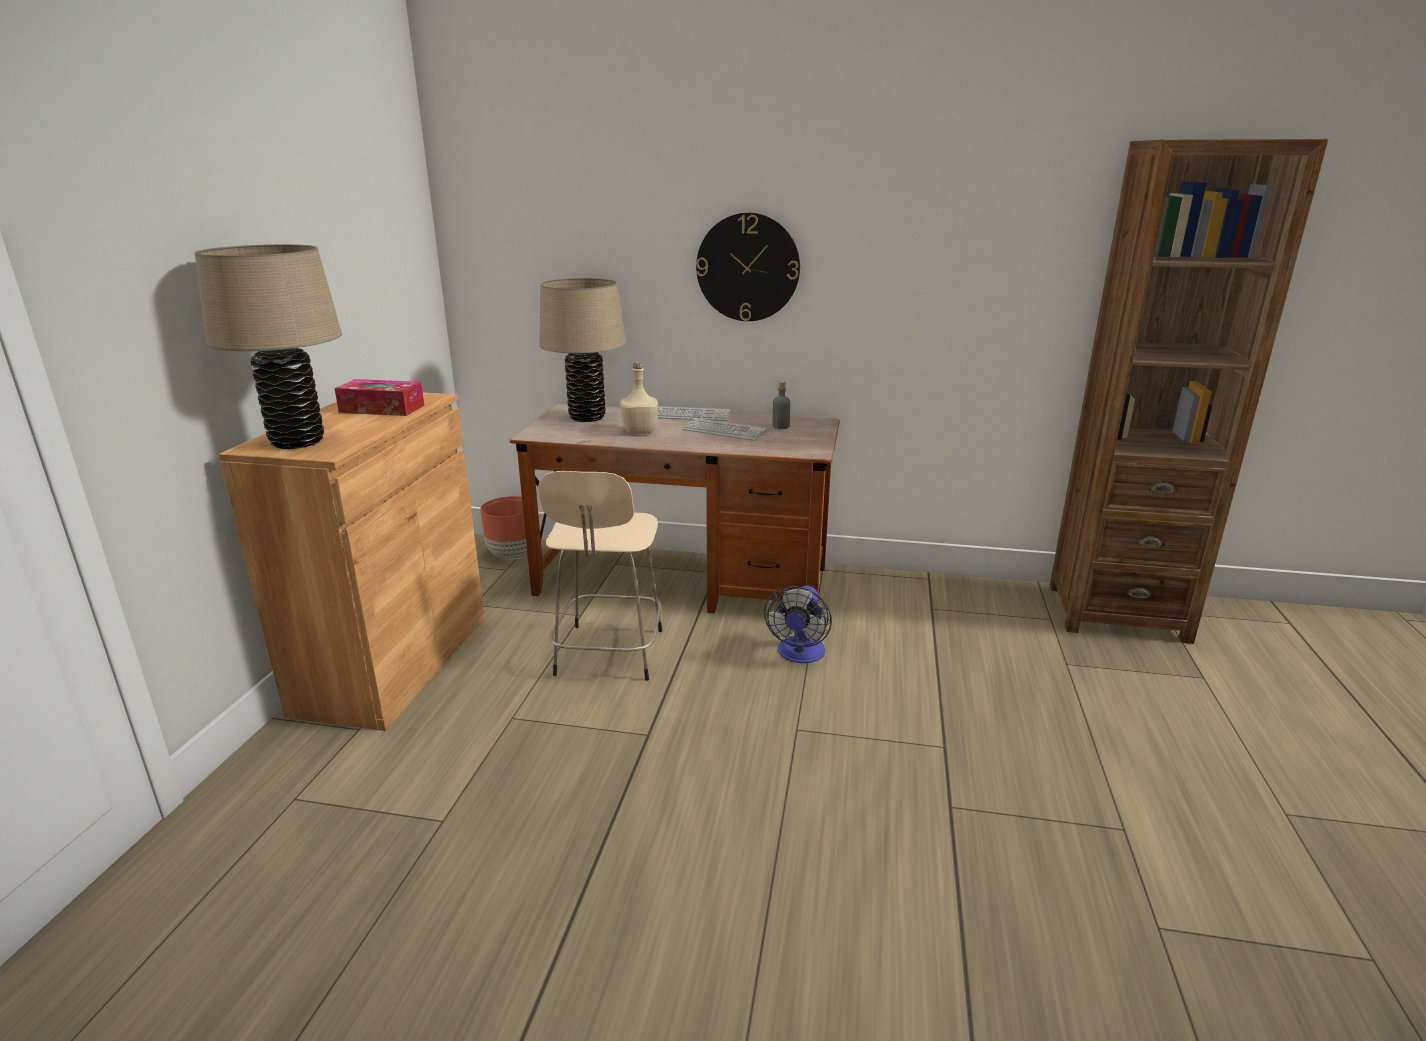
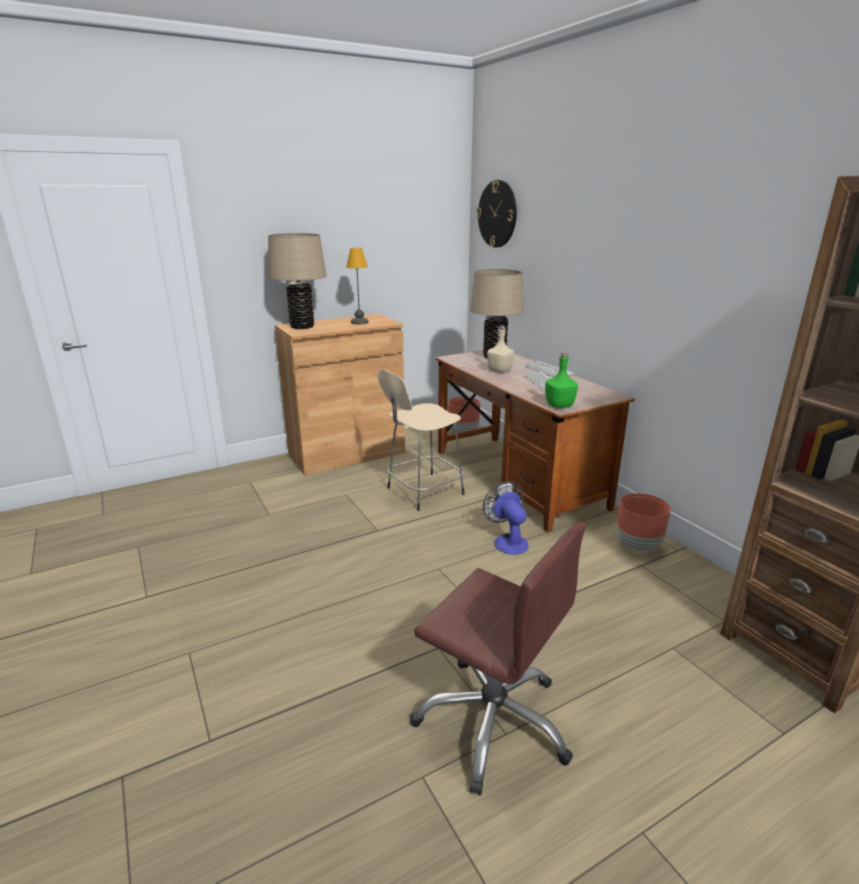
camera: 50 degrees right, 0 degrees up
tissue box [334,379,424,416] -> table lamp [346,248,368,325]
wall clock [696,213,800,321] -> wall clock moved to [476,180,517,248]
fan [764,585,832,663] -> fan turned 90 degrees clockwise [483,481,529,555]
grey bottle [773,381,790,429] -> none
none -> brown office chair [410,522,586,795]
none -> green bottle [545,352,578,408]
none -> brown planter [617,493,671,552]

